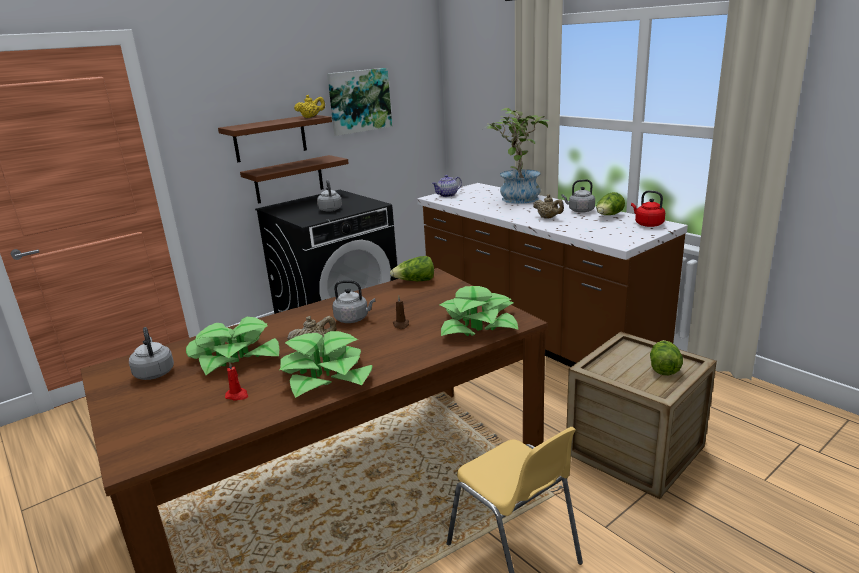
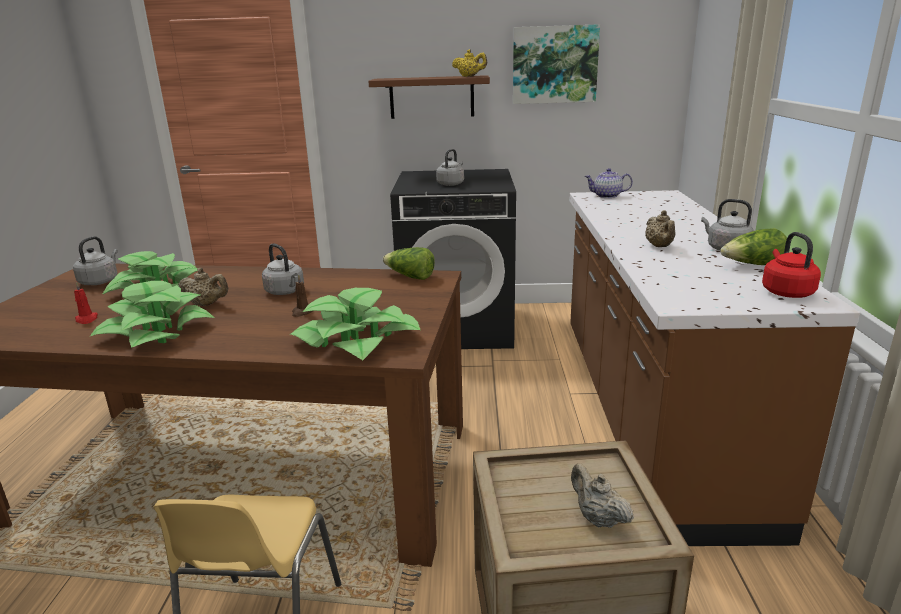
camera: 40 degrees right, 0 degrees up
brown shelf [240,155,349,204] -> none
potted plant [486,108,549,204] -> none
lettuce [650,340,683,375] -> beige teapot [571,463,634,528]

